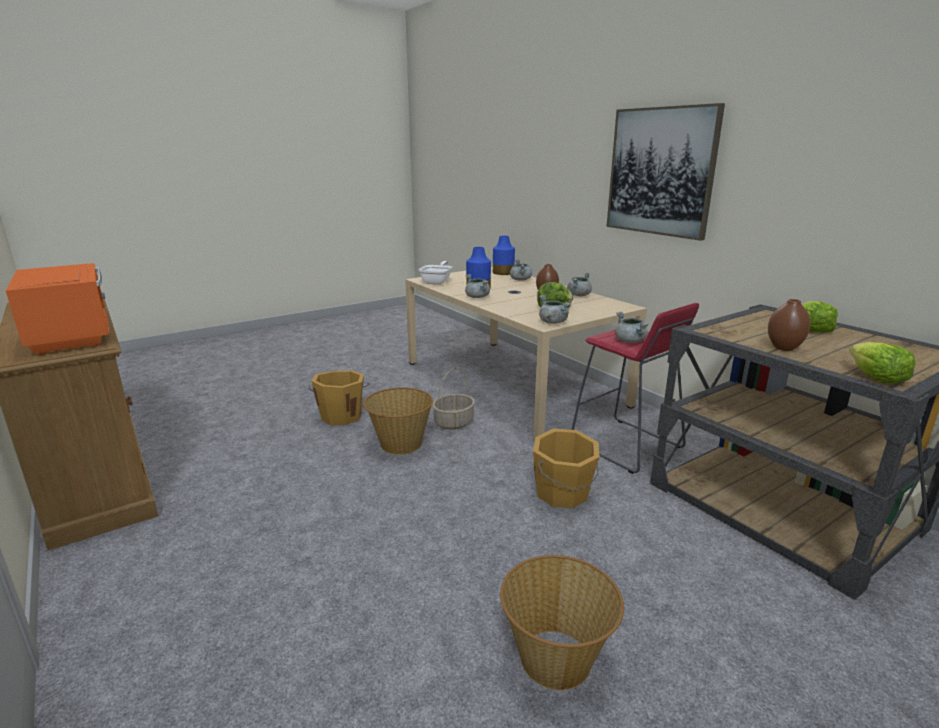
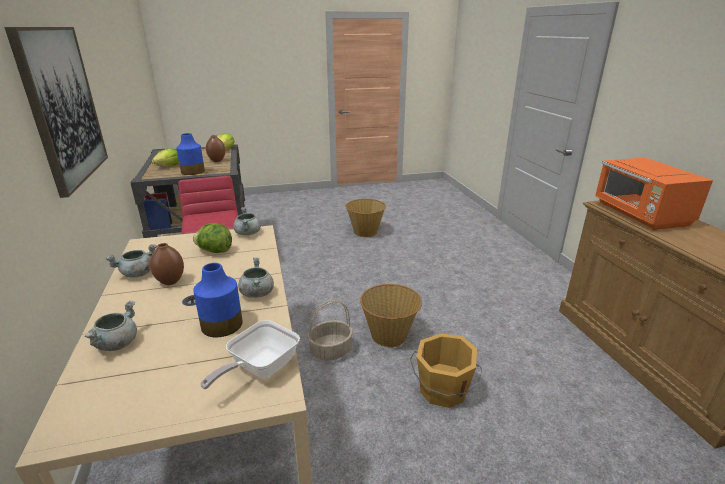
camera: 160 degrees left, 5 degrees up
blue vase [493,236,515,275] -> blue vase moved to [176,133,205,175]
orange bucket [533,428,600,509] -> none
grey cooking pot [615,312,648,343] -> none

